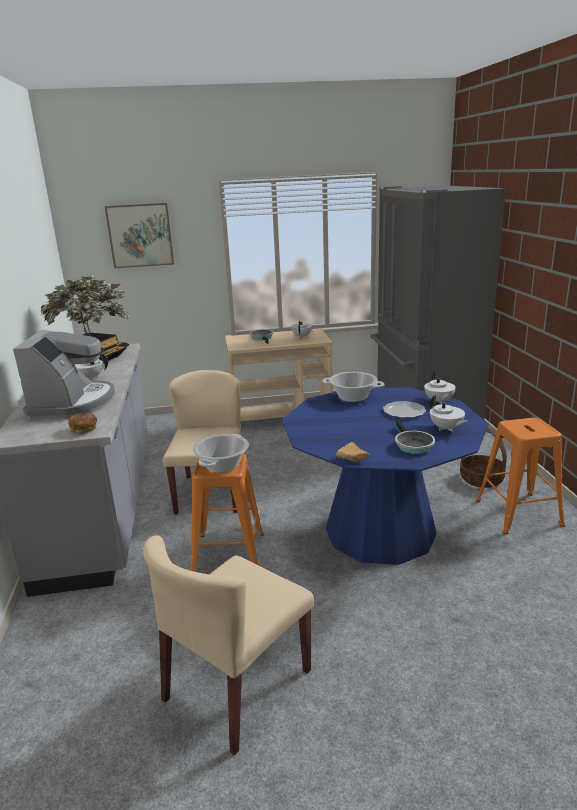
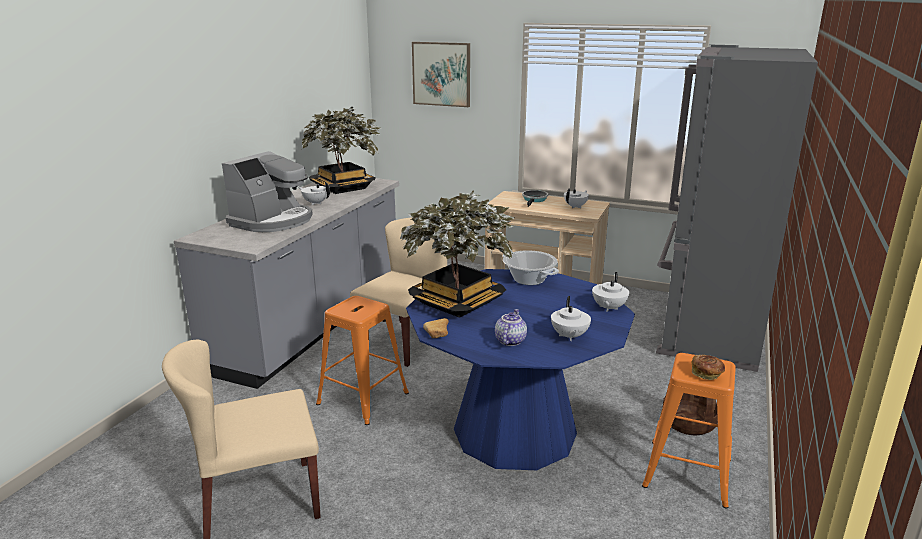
camera: 30 degrees right, 0 degrees up
bread [68,413,97,434] -> bread moved to [692,355,725,380]
cooking pot [192,434,249,473] -> none
plate [383,401,426,418] -> none
frying pan [395,420,435,454] -> teapot [495,309,527,346]
none -> potted plant [400,191,514,318]

